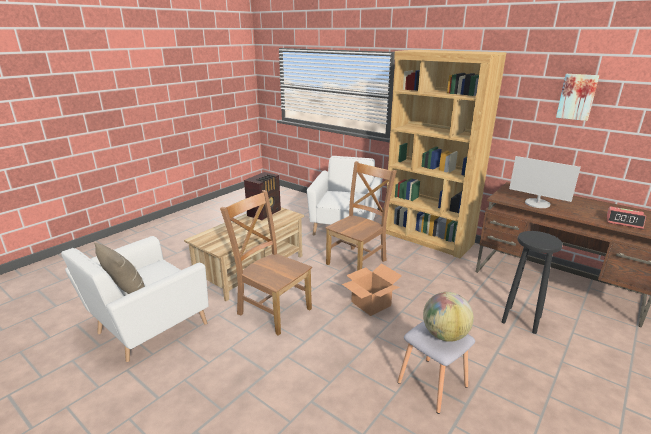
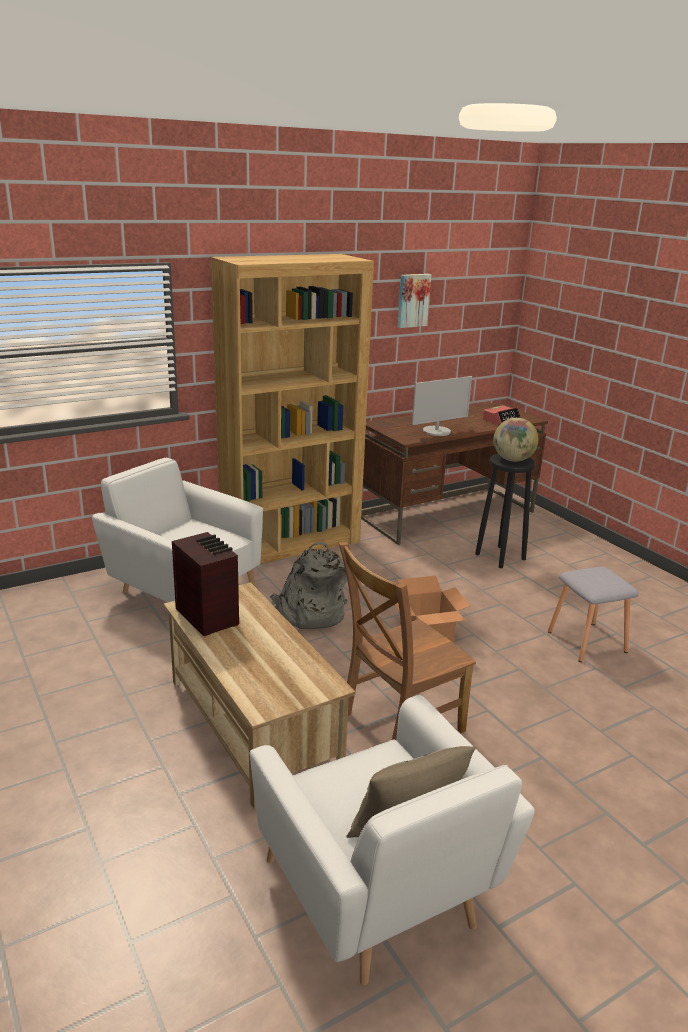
camera: 70 degrees left, 0 degrees up
brown chair [325,161,397,271] -> grey backpack [270,542,347,629]
globe [423,292,474,342] -> globe moved to [494,418,538,462]

